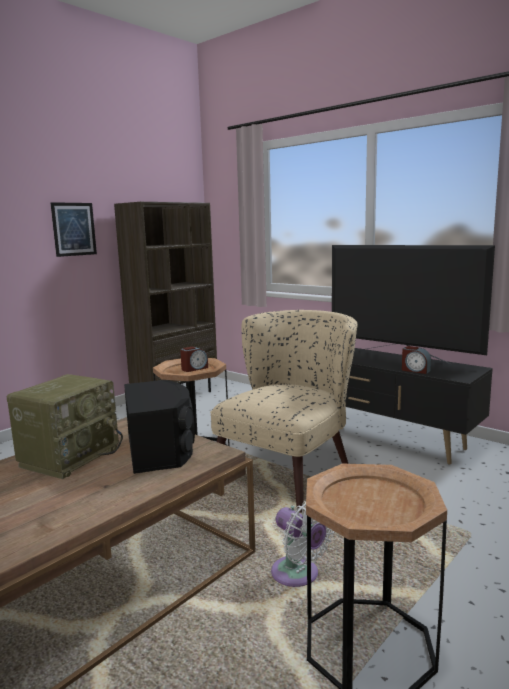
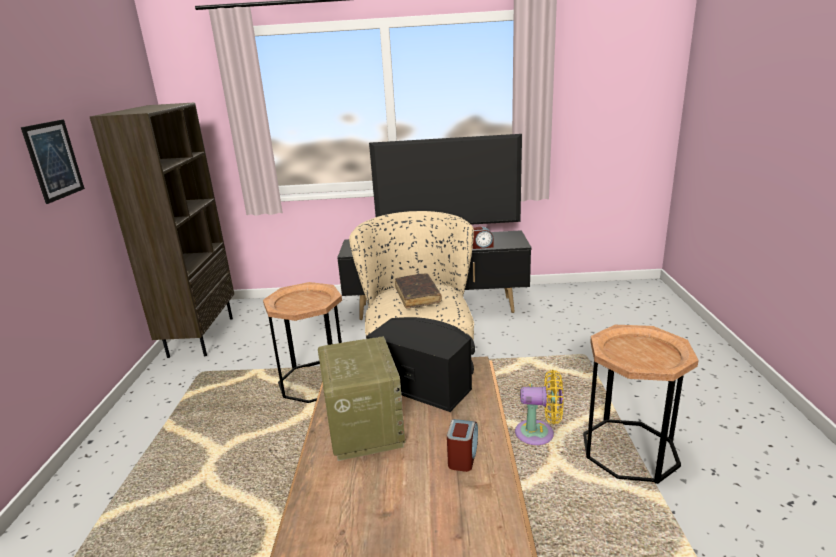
camera: 40 degrees left, 10 degrees up
alarm clock [180,347,208,372] -> alarm clock moved to [447,419,478,472]
white fan [271,501,334,587] -> yellow fan [515,370,564,445]
none -> brown book [395,274,442,309]

